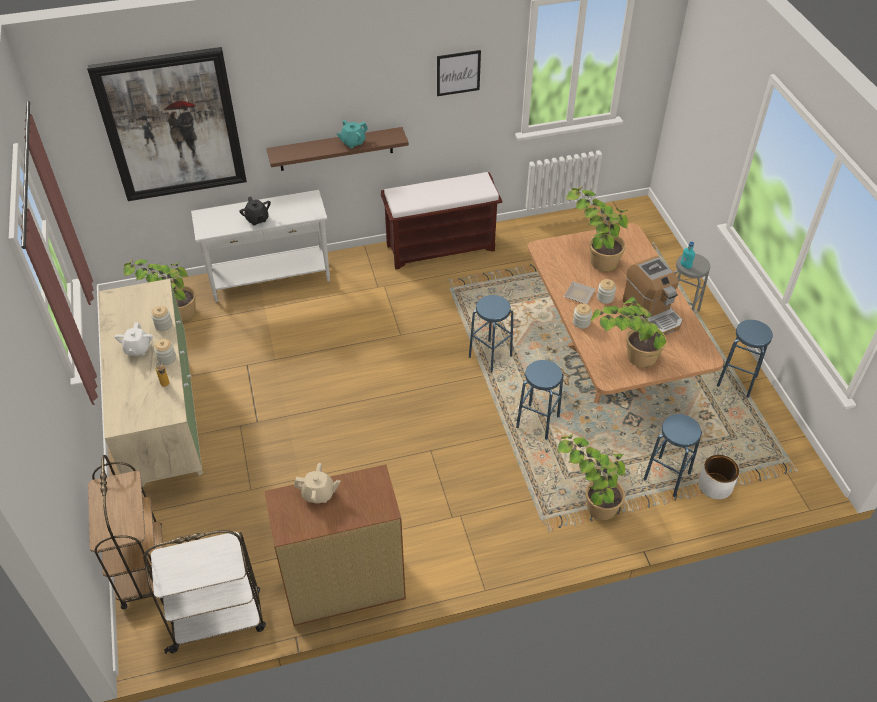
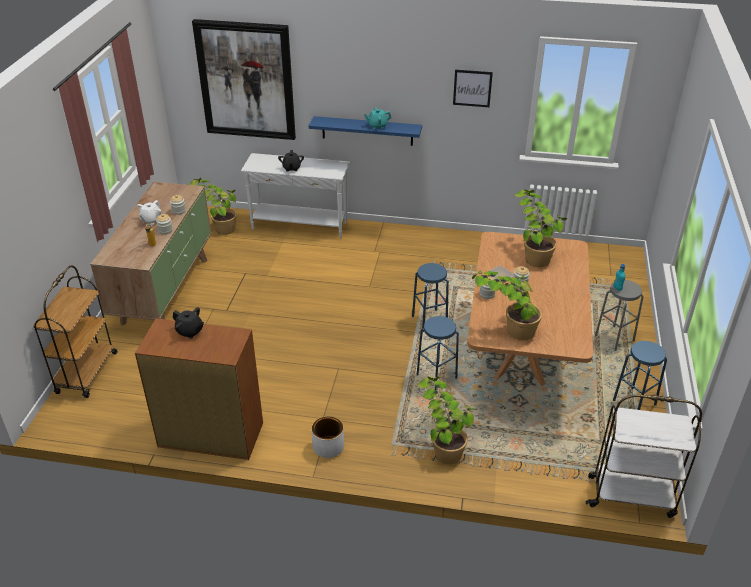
camera: 25 degrees right, 10 degrees down
beige dresser [98,279,203,487] -> green dresser [90,182,211,326]
white cart [143,530,266,654] -> white cart moved to [585,395,702,518]
brown shelf [267,127,409,171] -> blue shelf [309,116,422,146]
beige teapot [294,463,340,503] -> black teapot [173,307,204,339]
brown bench [381,172,502,269] -> none
coffee machine [623,256,683,335] -> none
blue stool [644,414,702,497] -> none
white planter [698,455,739,499] -> white planter moved to [312,417,344,458]

